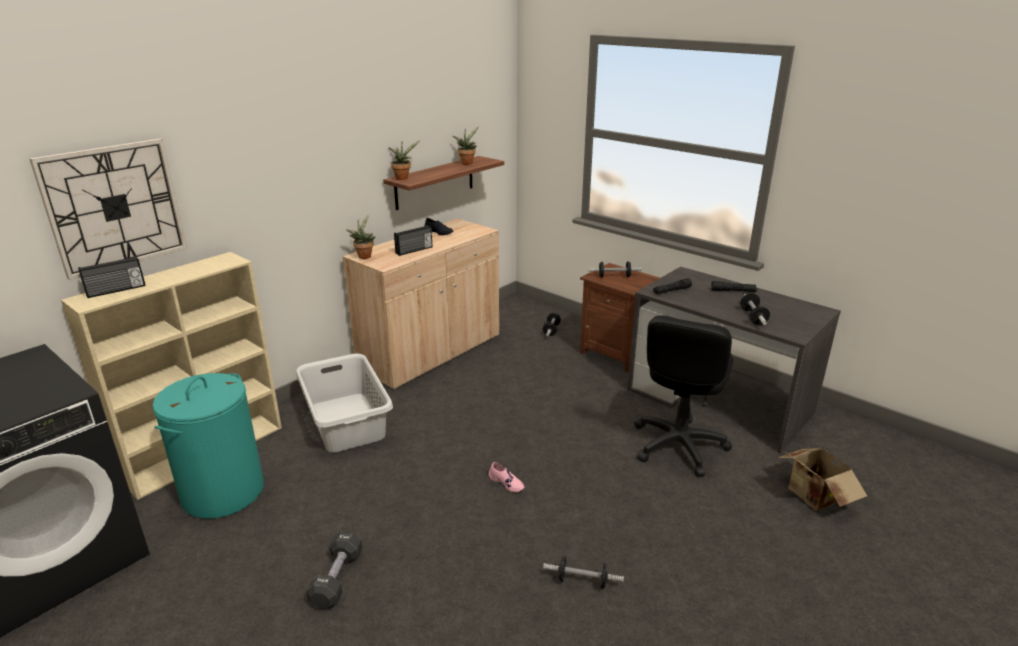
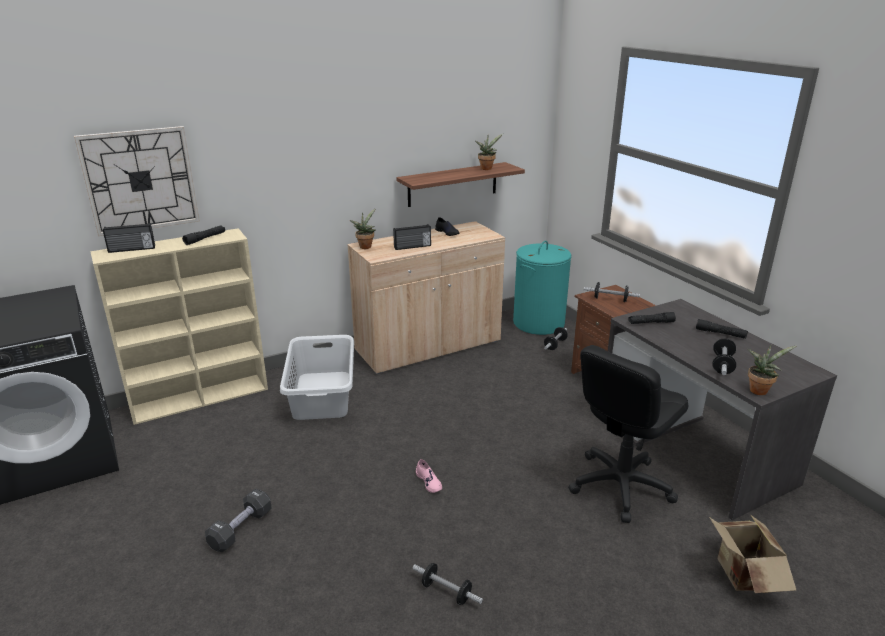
camera: 20 degrees right, 0 degrees up
turquoise laundry basket [152,373,264,519] -> turquoise laundry basket moved to [513,241,571,335]
potted plant [388,140,420,180] -> potted plant moved to [748,345,797,395]
none -> black flashlight [182,225,225,245]

